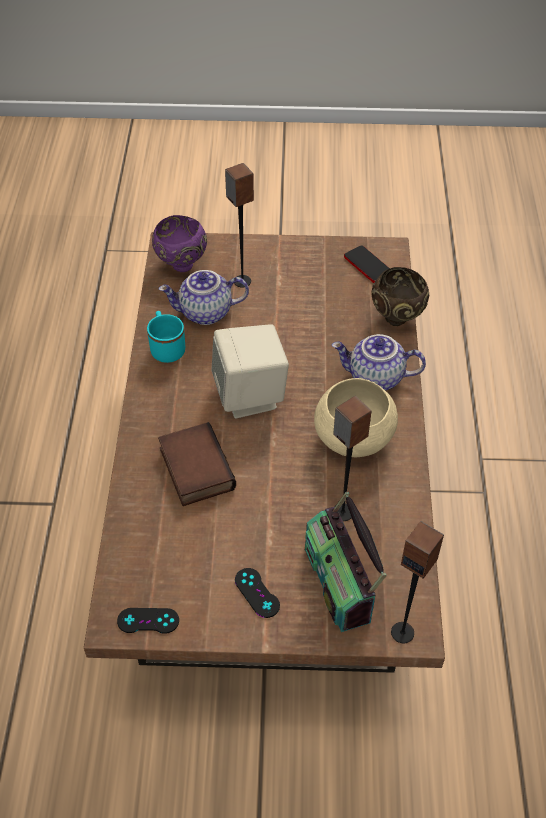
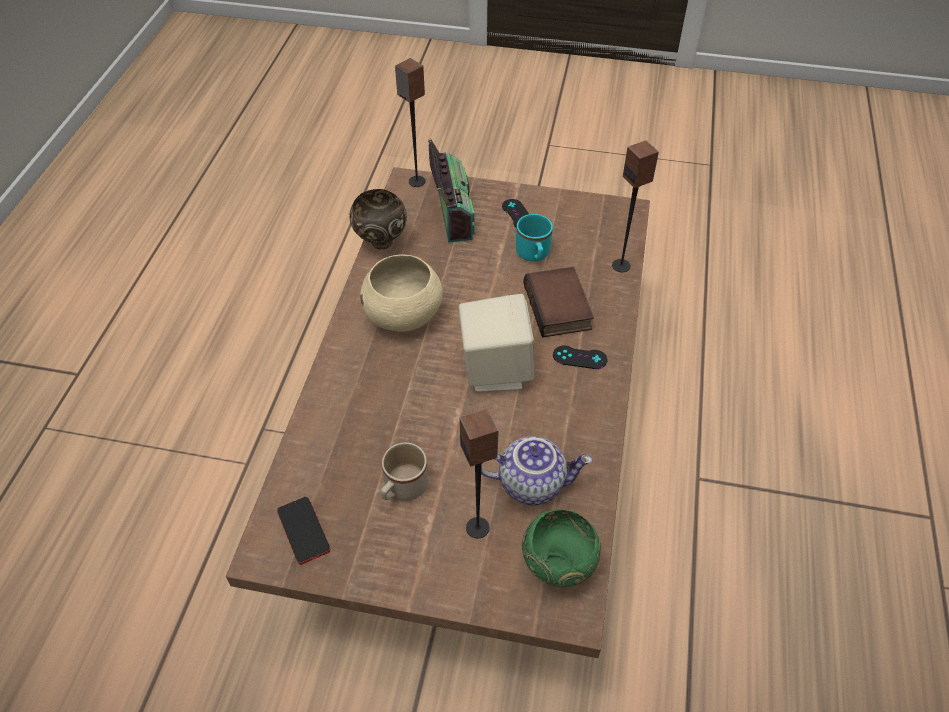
camera: 170 degrees left, 0 degrees up
black game controller [117,608,179,634] -> black game controller moved to [553,345,607,369]
turquoise mug [147,311,185,363] -> turquoise mug moved to [516,214,553,262]
purple bowl [152,215,207,272] -> green bowl [522,510,601,587]
teapot [332,334,426,391] -> none
speaker [333,396,372,521] -> speaker moved to [612,141,659,272]
brown bowl [372,267,429,326] -> brown bowl moved to [350,189,407,250]
none -> beige mug [381,442,428,501]

